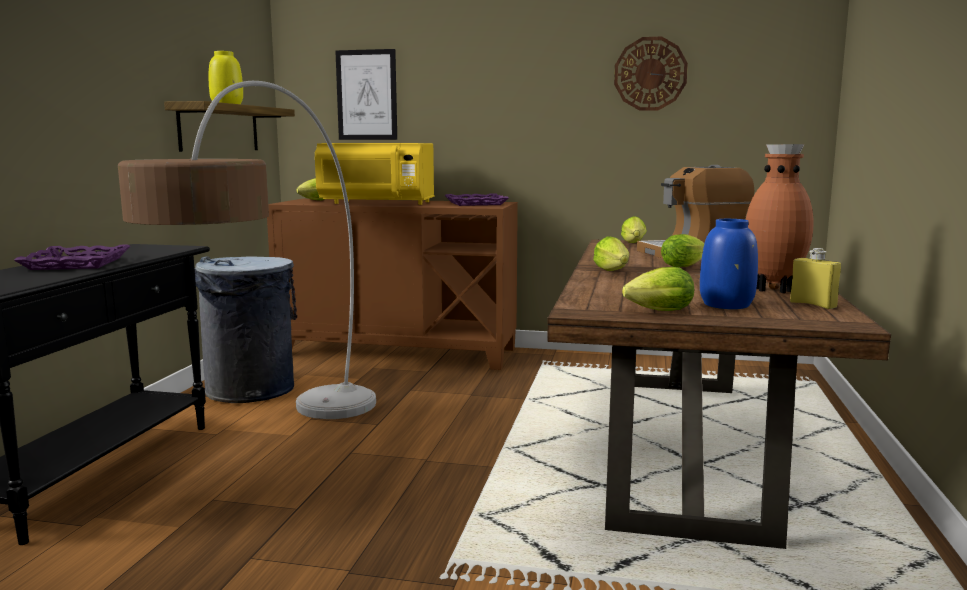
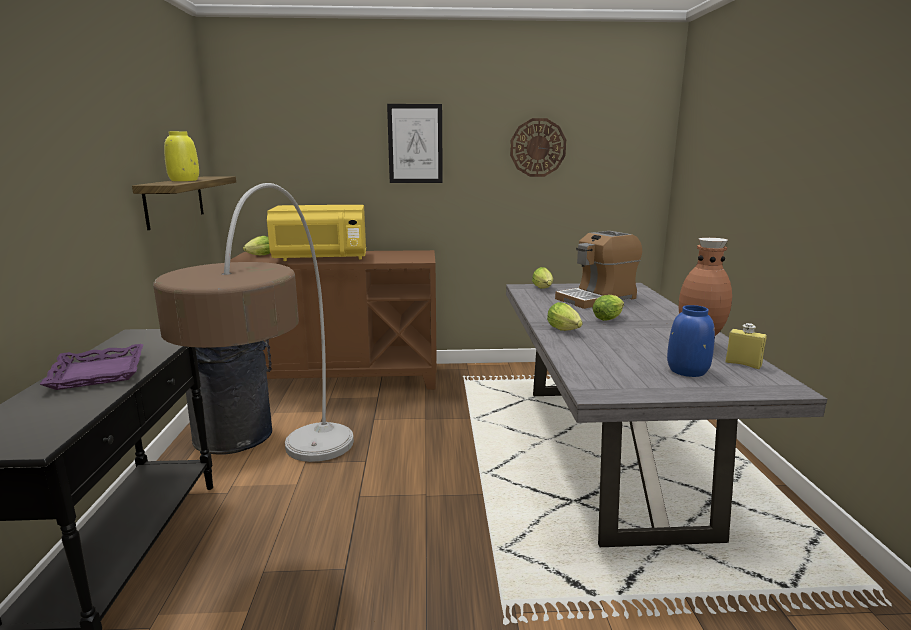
camera: 15 degrees left, 5 degrees up
picture [335,49,397,140] -> picture moved to [387,104,443,183]
purple tray [445,193,509,206] -> none
brown dining table [547,239,891,549] -> grey dining table [506,283,827,547]
lettuce [622,267,694,311] -> none

